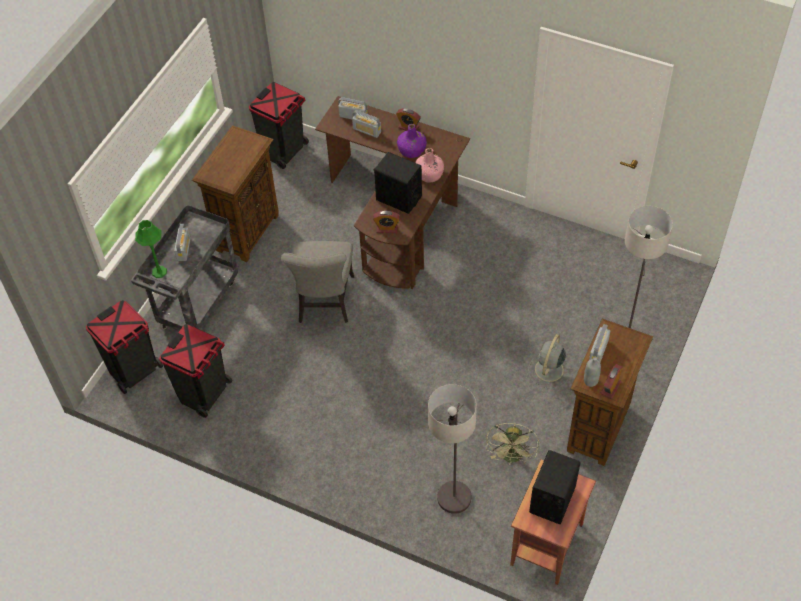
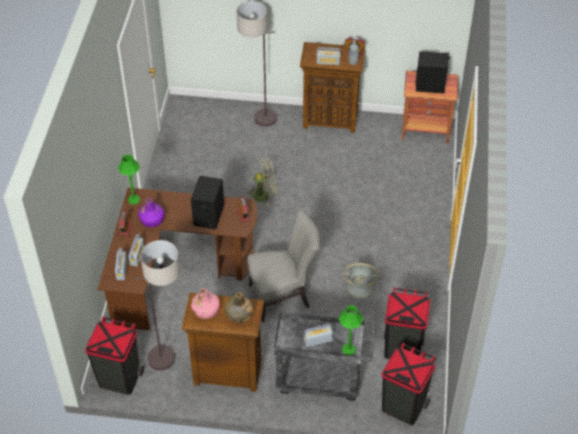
camera: 110 degrees left, 5 degrees down
pink bottle [415,148,444,183] -> pink bottle moved to [191,288,220,319]
grey floor lamp [428,384,477,514] -> grey floor lamp moved to [135,240,180,370]
green fan [486,423,539,465] -> green fan moved to [247,158,277,206]
grey fan [528,334,569,389] -> grey fan moved to [342,263,379,302]
none -> green table lamp [118,154,140,204]
none -> green bottle [225,292,254,323]

